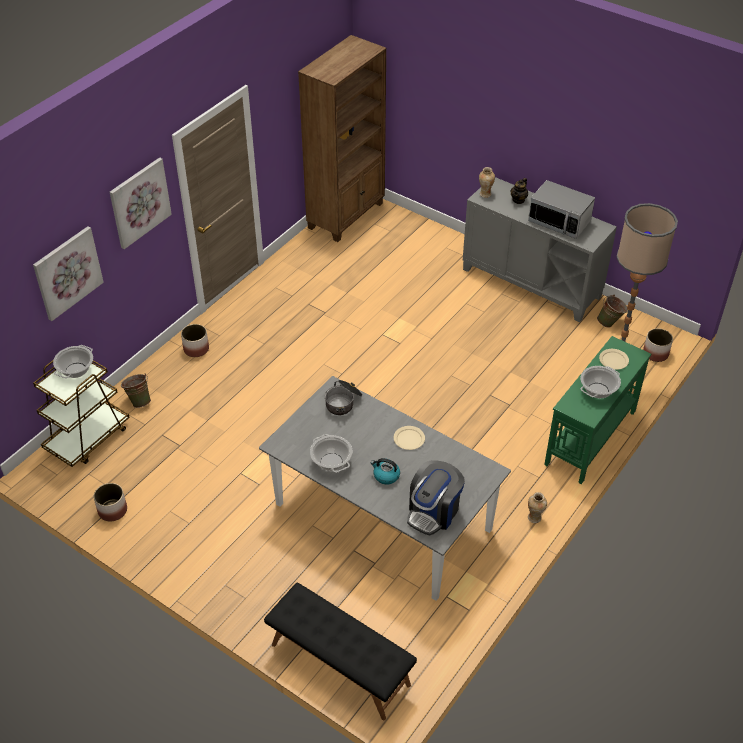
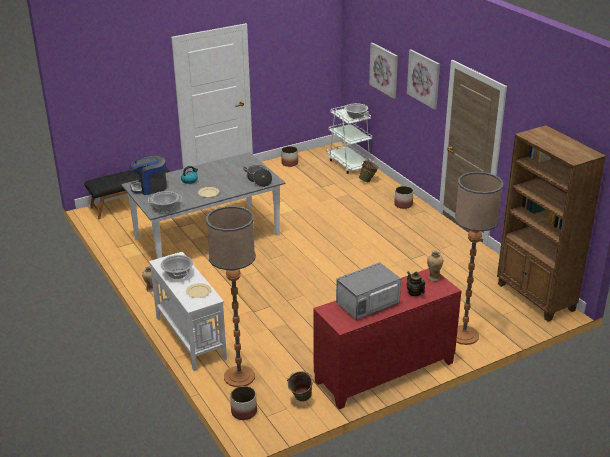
camera: 115 degrees right, 15 degrees down
brown cart [33,360,130,467] -> white cart [326,106,374,174]
cooking pot [310,434,352,473] -> cooking pot moved to [148,191,182,211]
coffee machine [407,460,465,536] -> coffee machine turned 75 degrees counterclockwise [129,155,167,195]
grey cabinet [463,177,617,322] -> red cabinet [313,268,461,409]
green console table [544,336,651,484] -> white console table [149,252,227,371]
none -> floor lamp [455,172,503,345]

